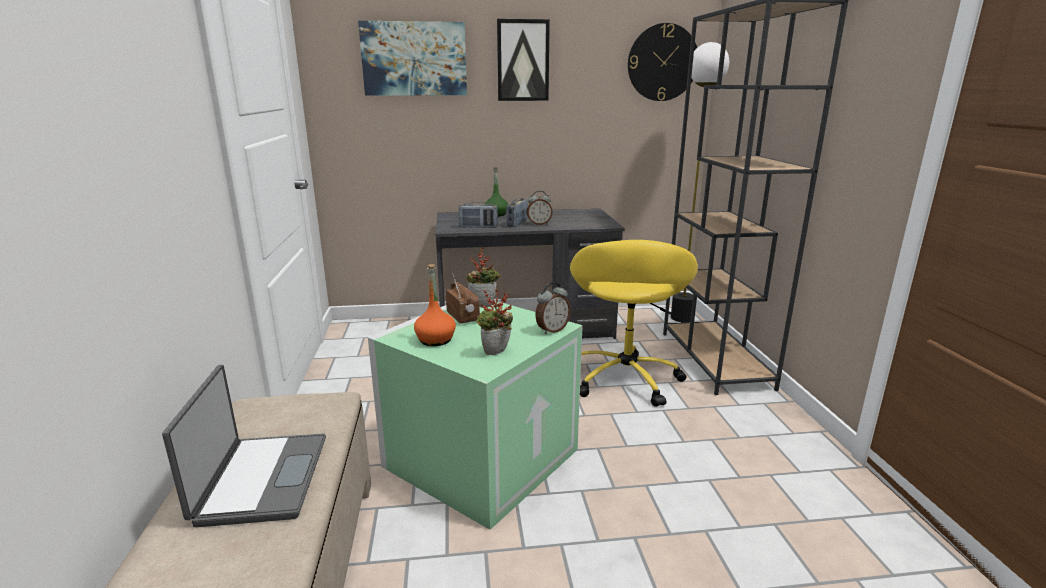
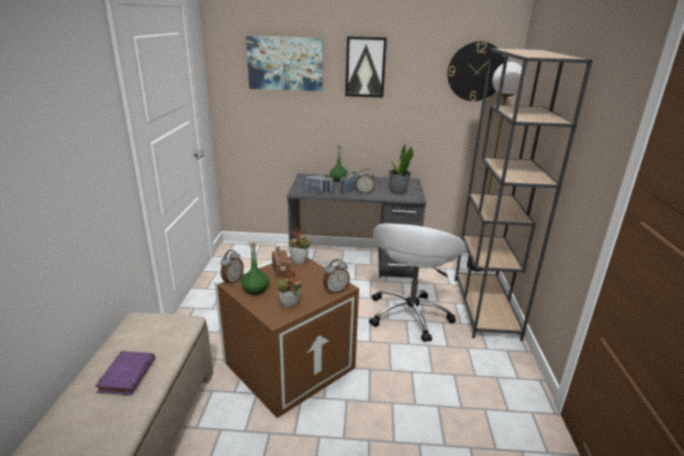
camera: 10 degrees right, 5 degrees up
laptop [162,365,326,528] -> purple book [95,351,155,395]
green storage box [368,301,583,530] -> brown storage box [214,253,359,418]
orange bottle [414,264,456,346] -> green bottle [241,242,269,295]
yellow office chair [570,240,698,407] -> white office chair [369,224,466,342]
none -> alarm clock [220,250,244,285]
none -> potted plant [389,144,414,195]

